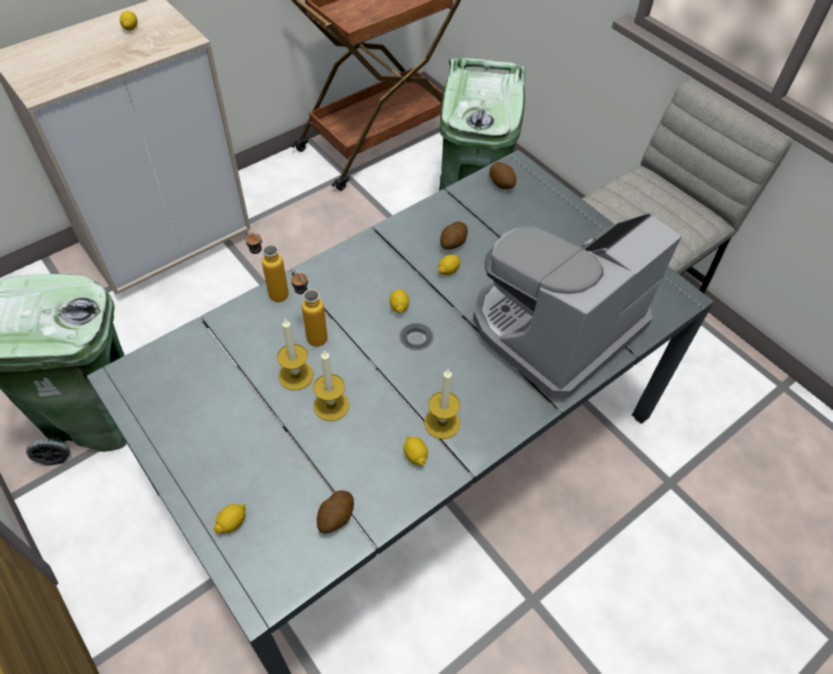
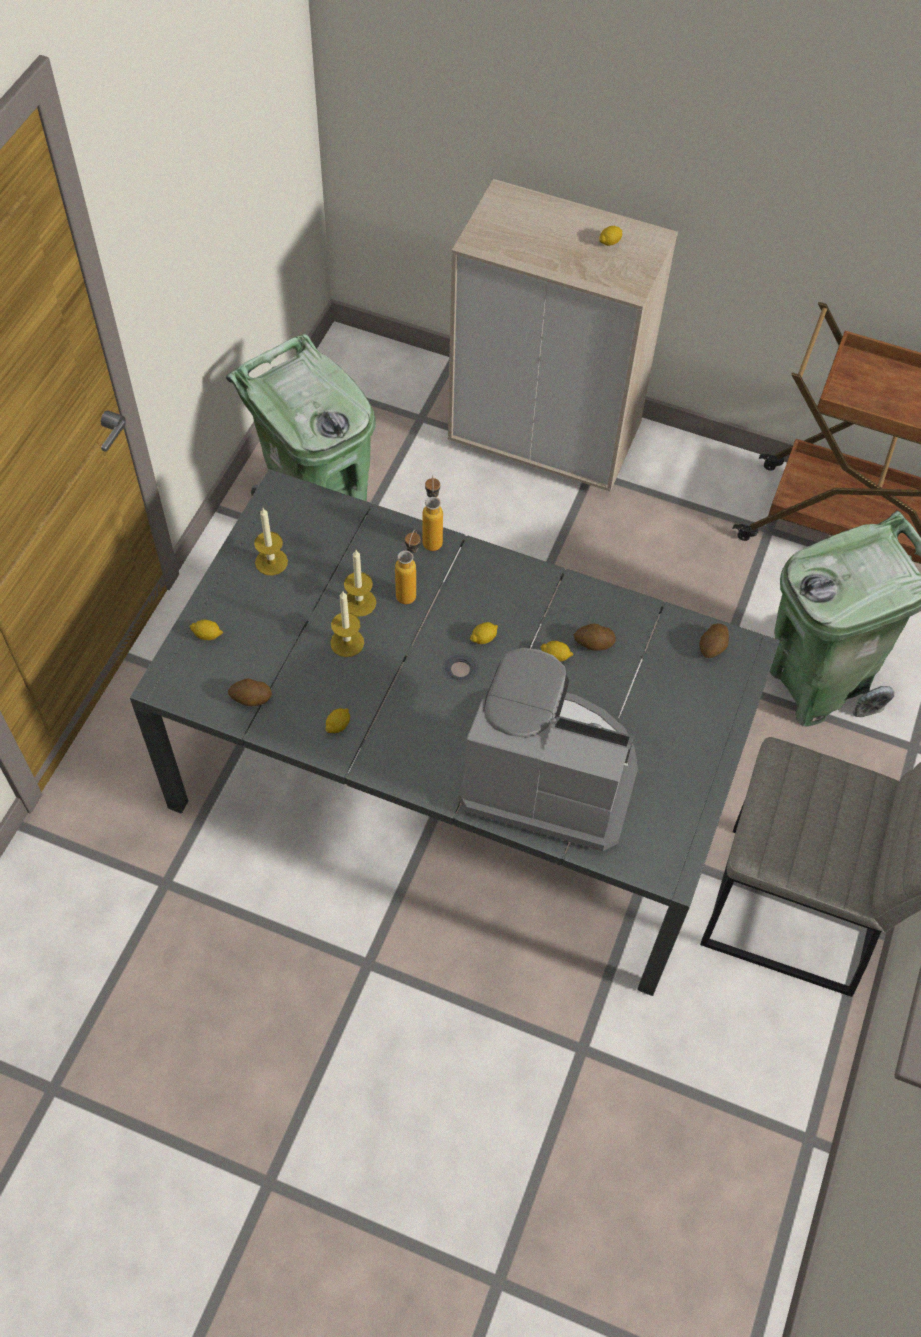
camera: 60 degrees right, 5 degrees up
candle [424,369,460,439] -> candle moved to [254,508,288,575]

